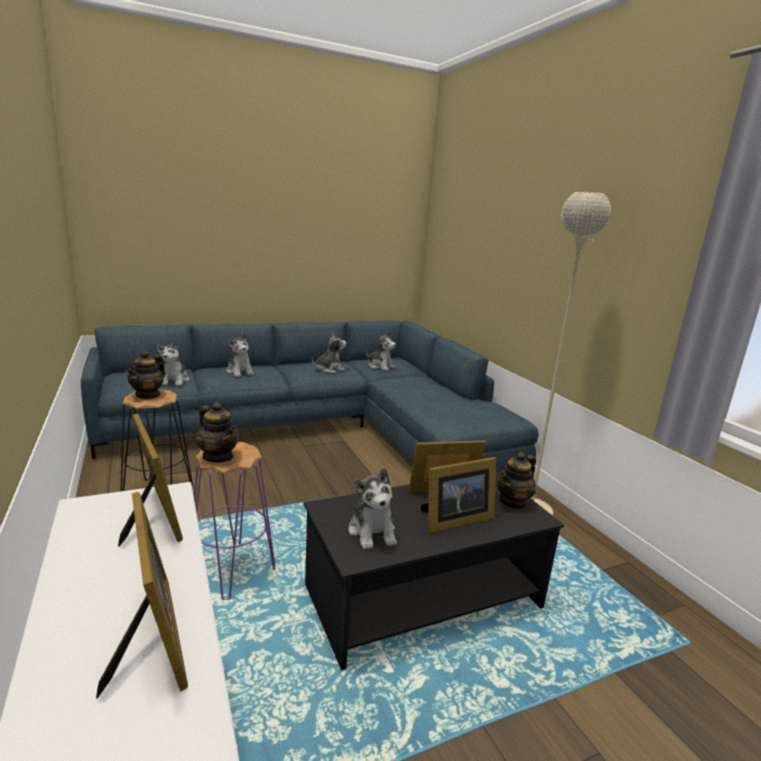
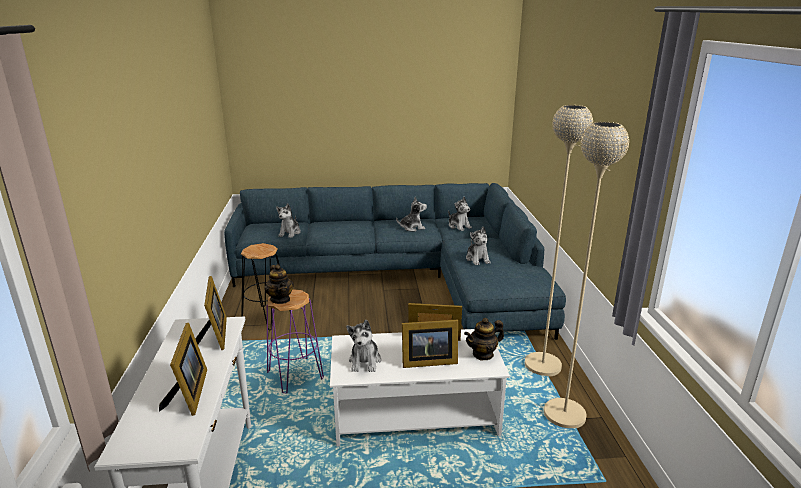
camera: 20 degrees right, 5 degrees up
teapot [125,351,165,399] -> none
plush toy [226,333,254,377] -> plush toy moved to [466,226,491,265]
black coffee table [304,472,564,670] -> white coffee table [330,329,510,447]
none -> beige floor lamp [544,121,629,428]

